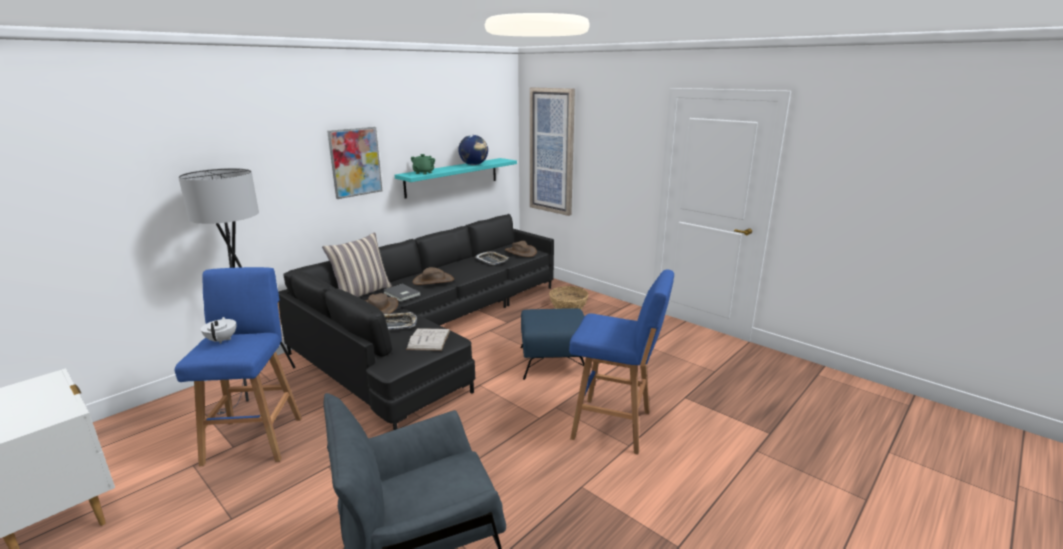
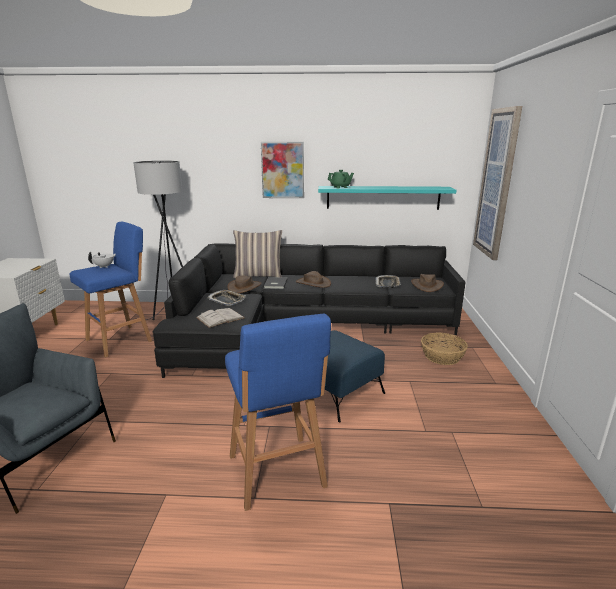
camera: 50 degrees right, 0 degrees up
globe [458,135,488,165] -> none

